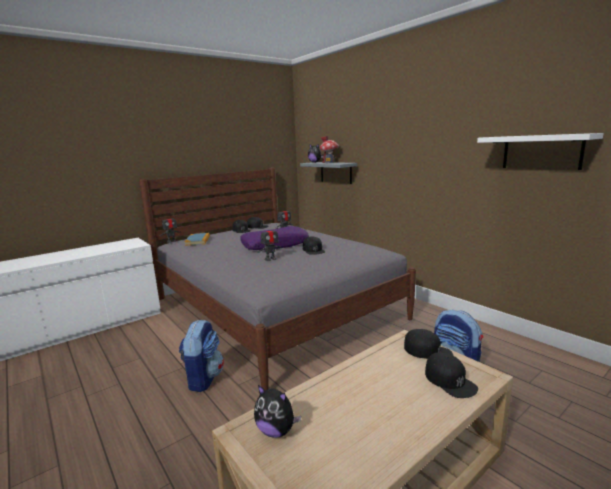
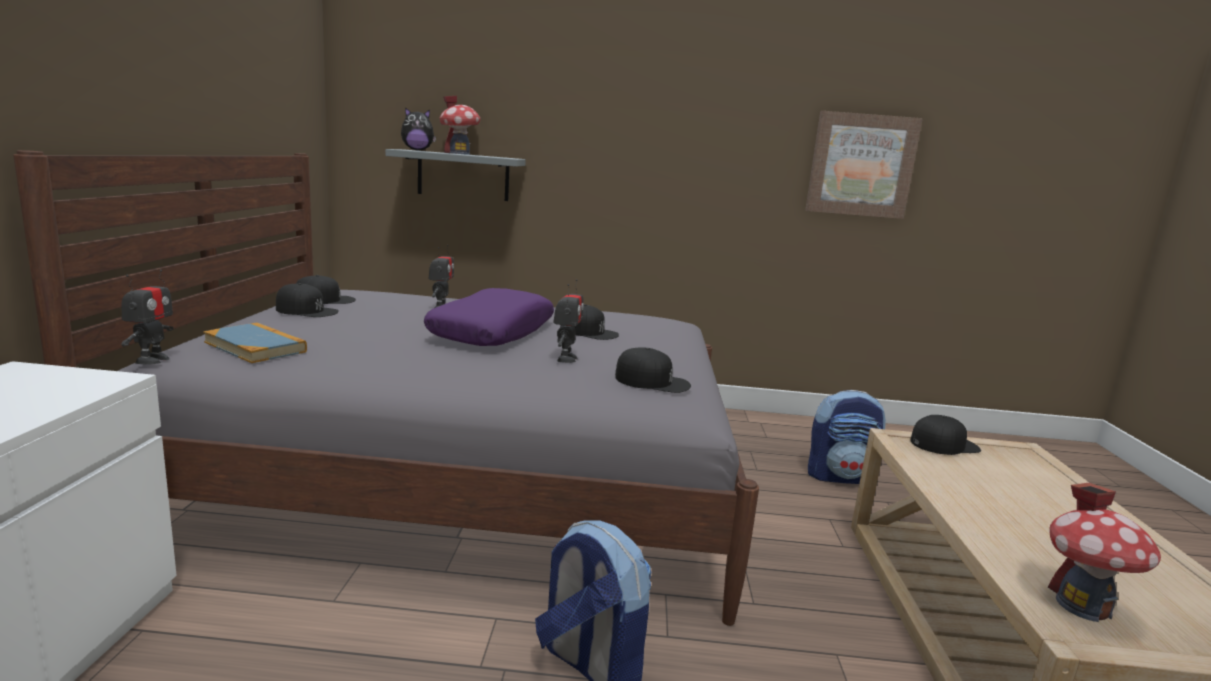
camera: 50 degrees left, 0 degrees up
plush toy [254,385,301,438] -> toy house [1048,483,1161,622]
black cap [425,352,478,398] -> black cap moved to [615,348,691,393]
white shelf [477,133,604,170] -> picture [805,111,923,219]

